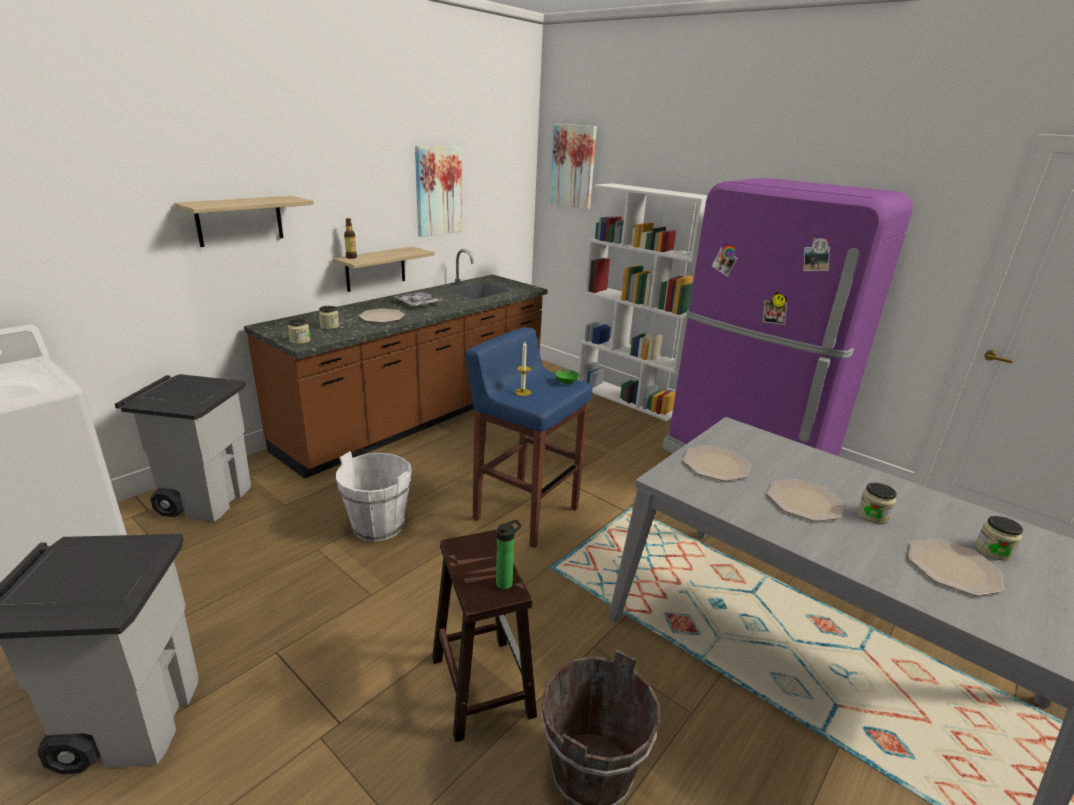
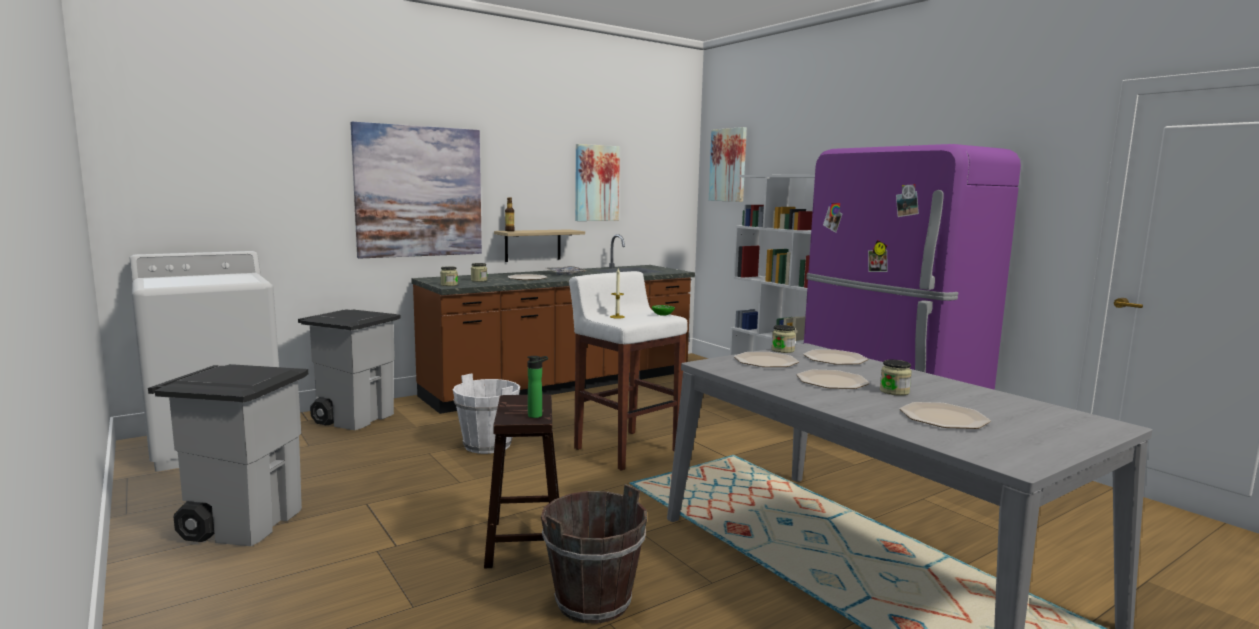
camera: 15 degrees right, 15 degrees down
shelf [174,196,314,247] -> picture [351,122,482,259]
blue stool [465,327,592,548] -> white stool [569,271,688,471]
jar [975,516,1023,561] -> jar moved to [772,325,796,353]
none -> plate [803,349,868,365]

